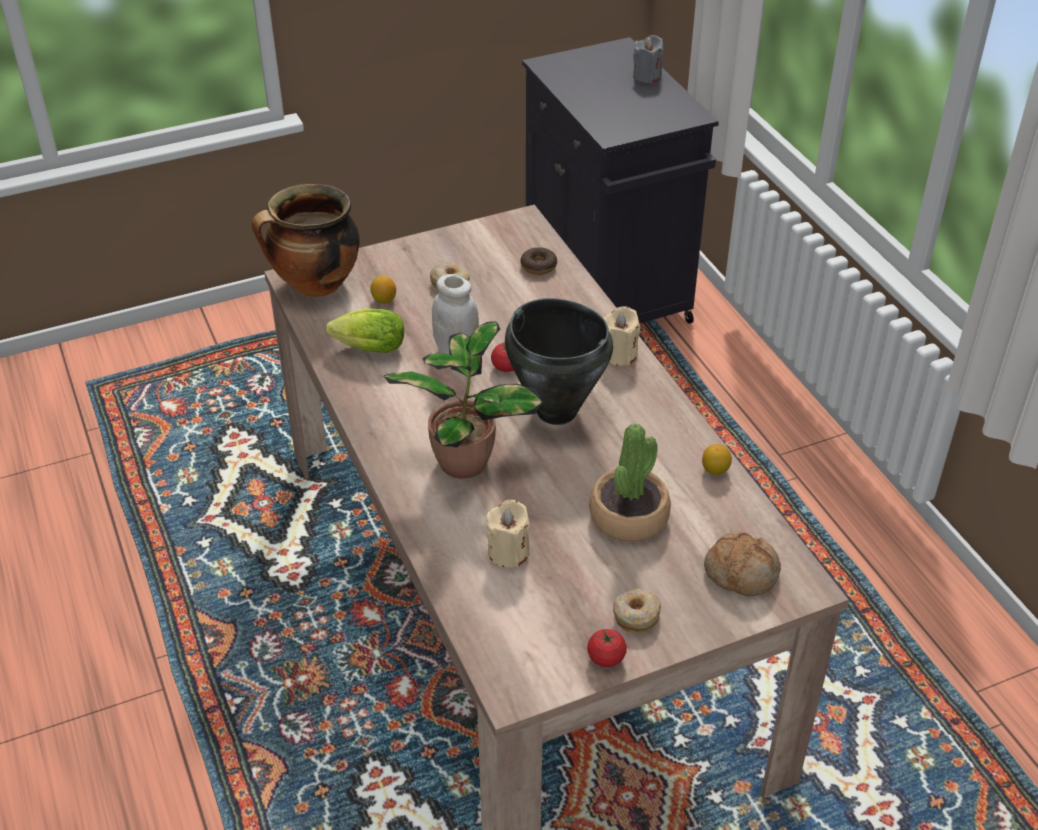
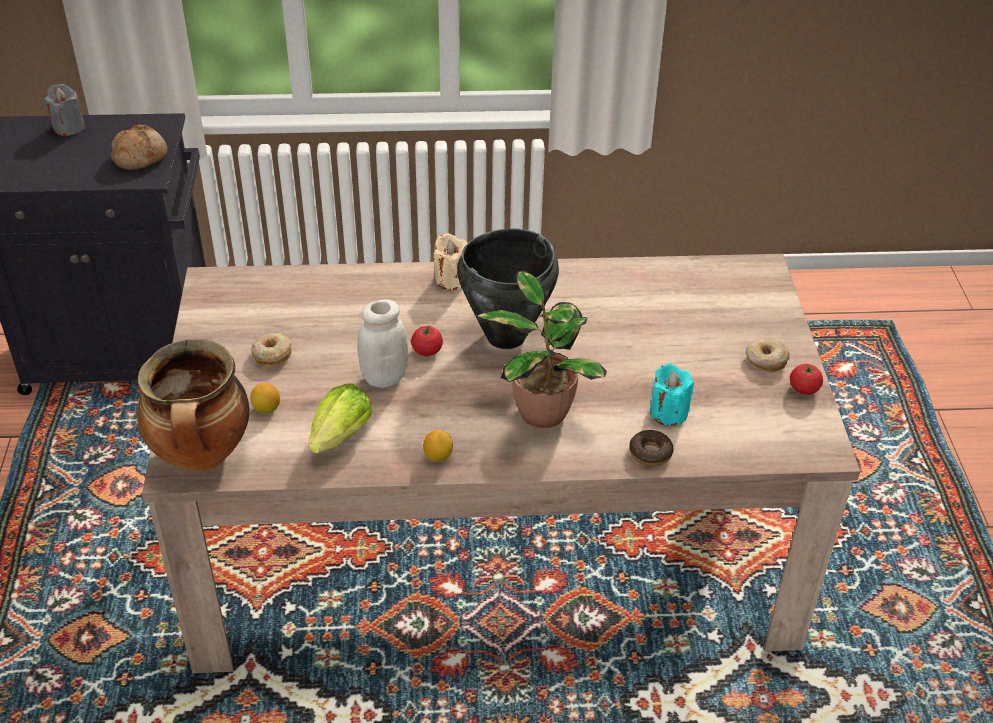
camera: 70 degrees left, 0 degrees up
beige candle [486,500,530,567] -> turquoise candle [650,363,694,426]
donut [521,247,557,275] -> donut moved to [629,430,673,466]
potted plant [589,424,671,542] -> none
lemon [702,444,732,475] -> lemon moved to [423,430,453,461]
bread [704,532,781,596] -> bread moved to [111,125,168,170]

